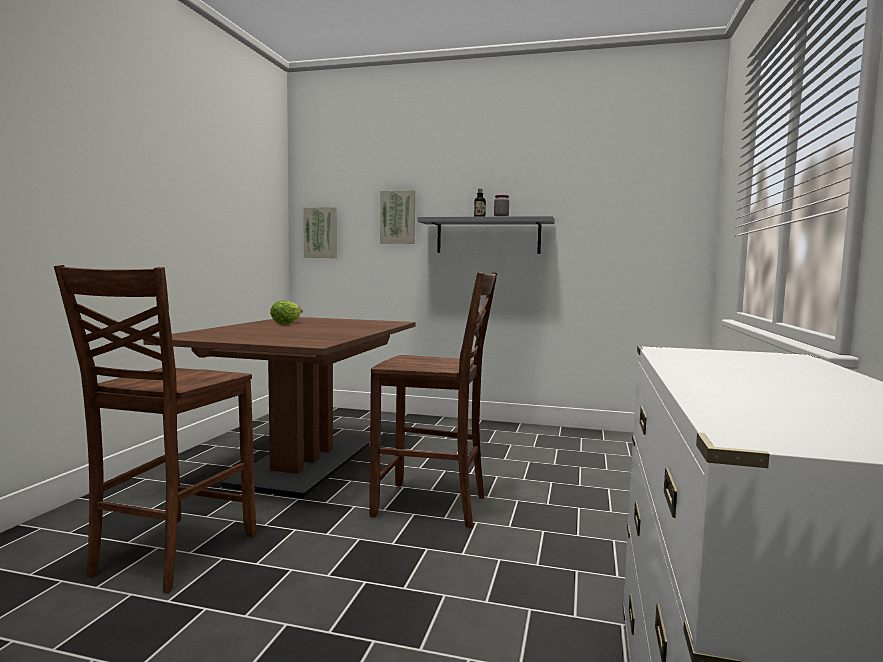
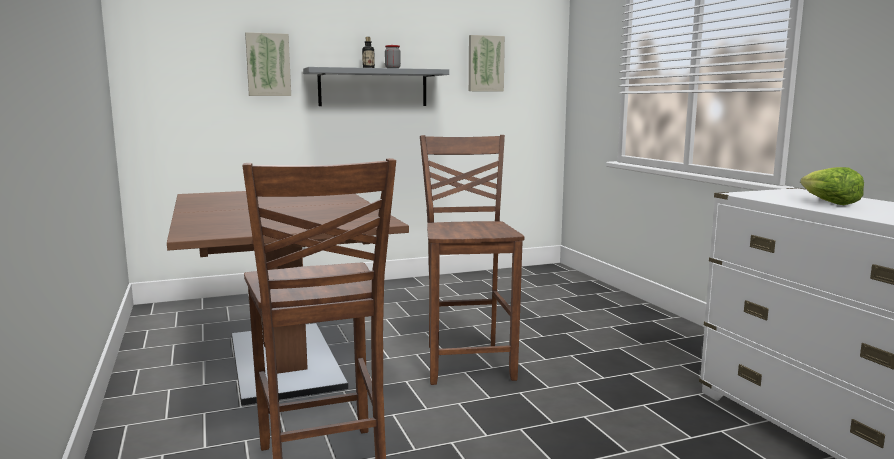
camera: 35 degrees left, 5 degrees up
lettuce [270,301,303,324] -> lettuce moved to [800,167,864,205]
picture [303,207,337,258] -> picture moved to [469,35,505,92]
brown chair [369,272,497,528] -> brown chair turned 75 degrees counterclockwise [420,135,524,385]

